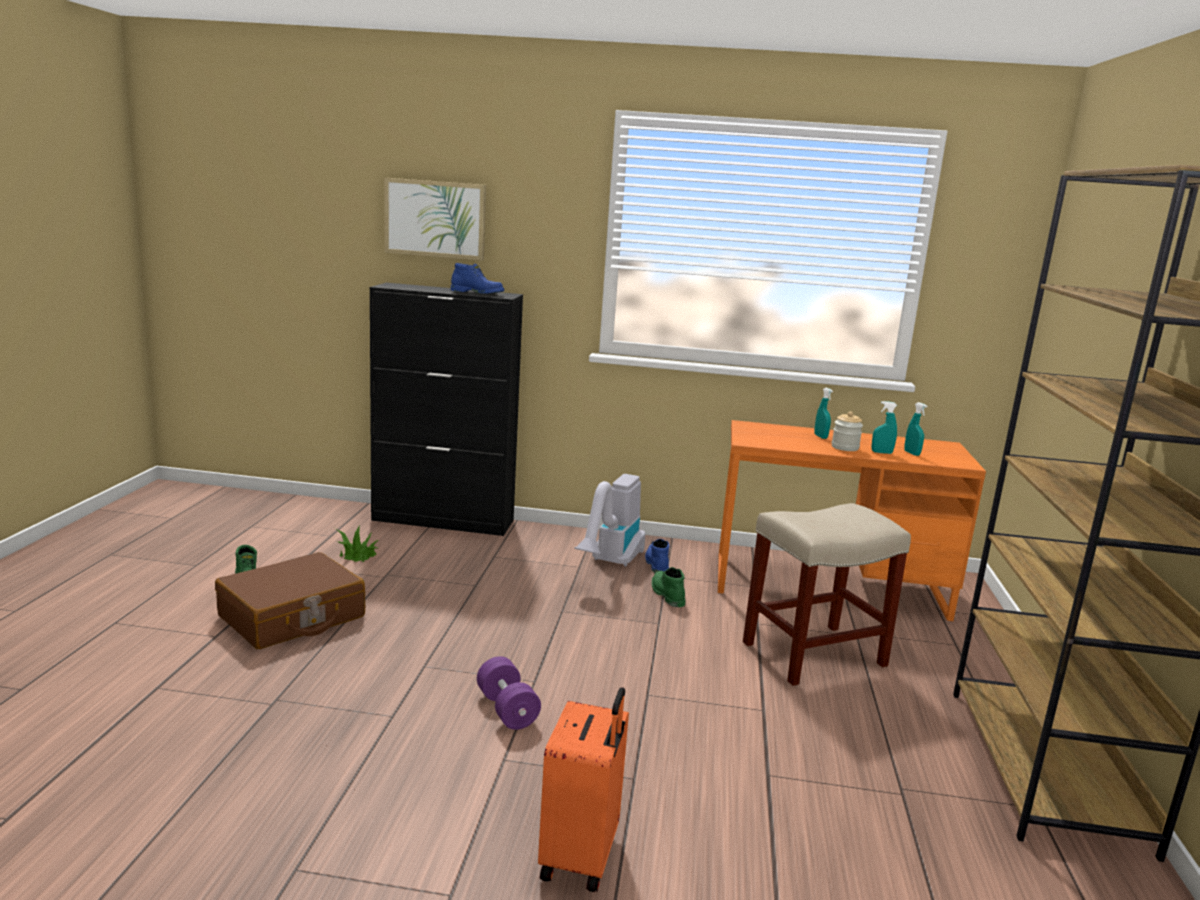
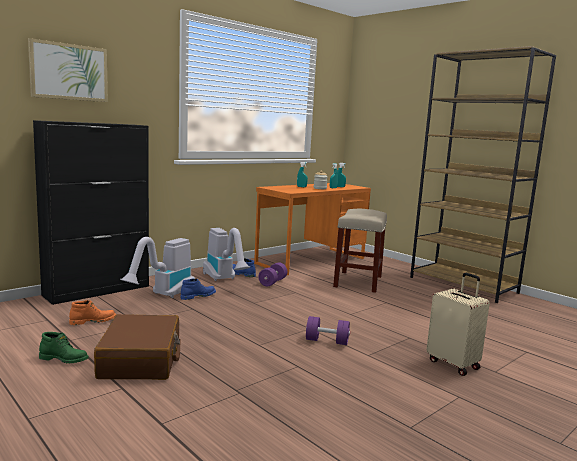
camera: 50 degrees left, 5 degrees down
potted plant [335,525,378,562] -> orange boot [69,300,116,325]
blue boot [451,263,504,294] -> blue boot moved to [181,278,216,300]
orange suitcase [538,687,629,892] -> beige suitcase [426,273,490,376]
green boot [652,567,685,607] -> purple dumbbell [258,262,287,286]
none -> vacuum cleaner [120,237,195,298]

